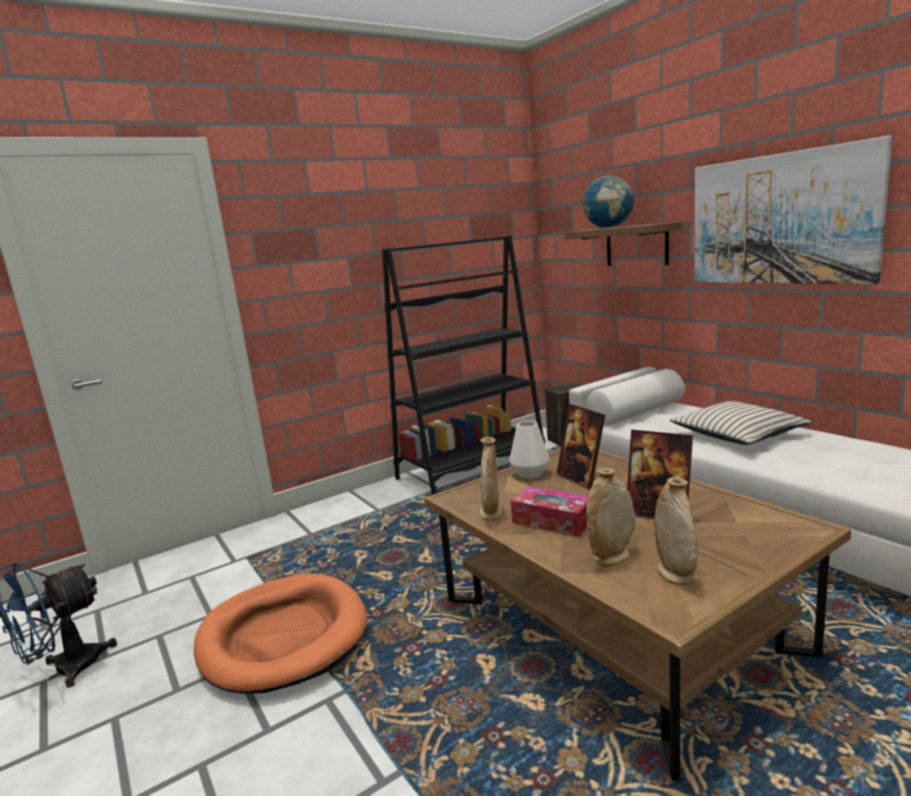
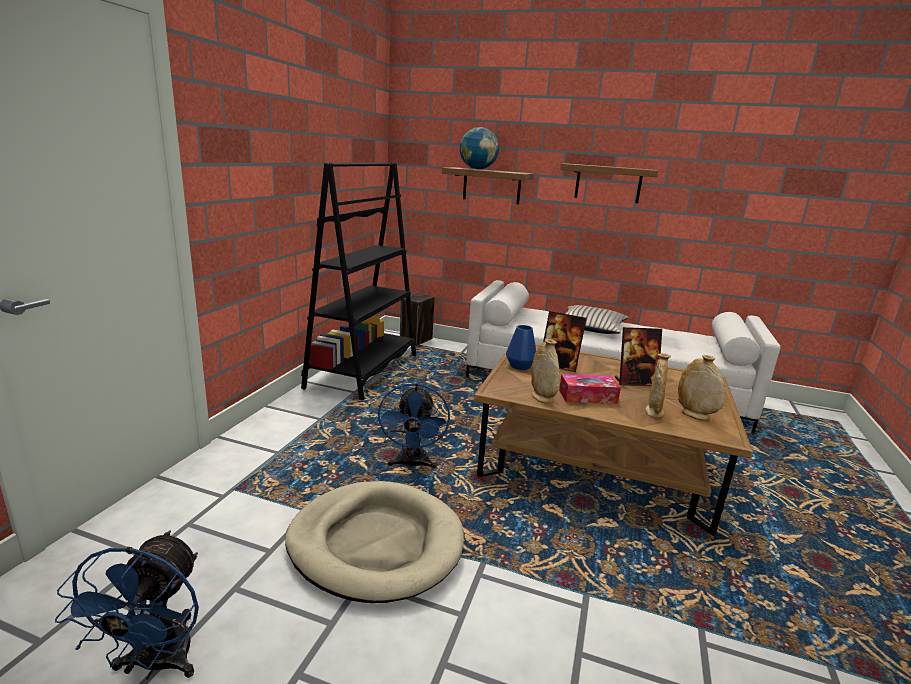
camera: 40 degrees left, 5 degrees up
orange dog bed [194,574,367,694] -> beige dog bed [285,481,464,603]
white vase [509,421,550,479] -> blue vase [506,325,536,370]
picture [694,136,892,284] -> shelf [561,164,658,203]
none -> blue fan [376,383,450,469]

